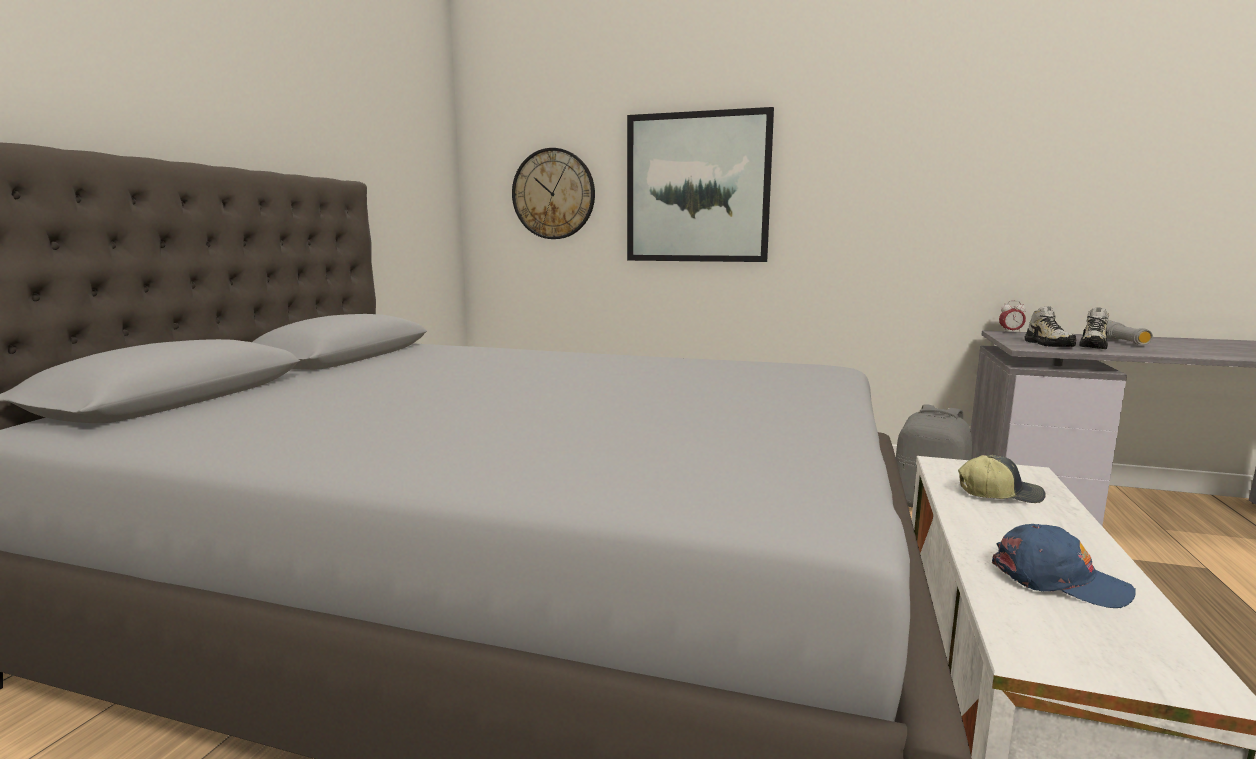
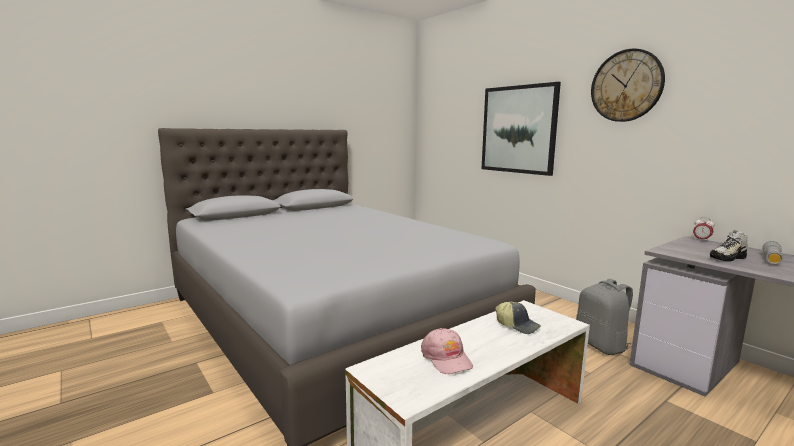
camera: 35 degrees right, 0 degrees up
wall clock [512,148,595,239] -> wall clock moved to [591,48,665,122]
blue cap [992,524,1136,608] -> pink cap [421,328,473,374]
shoe [1025,306,1076,347] -> none

